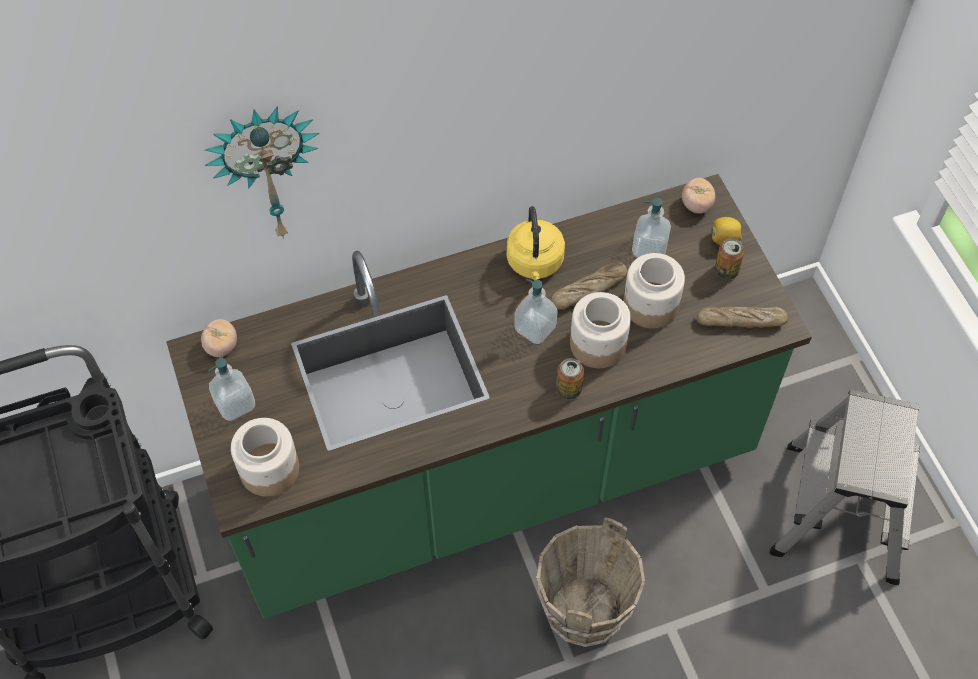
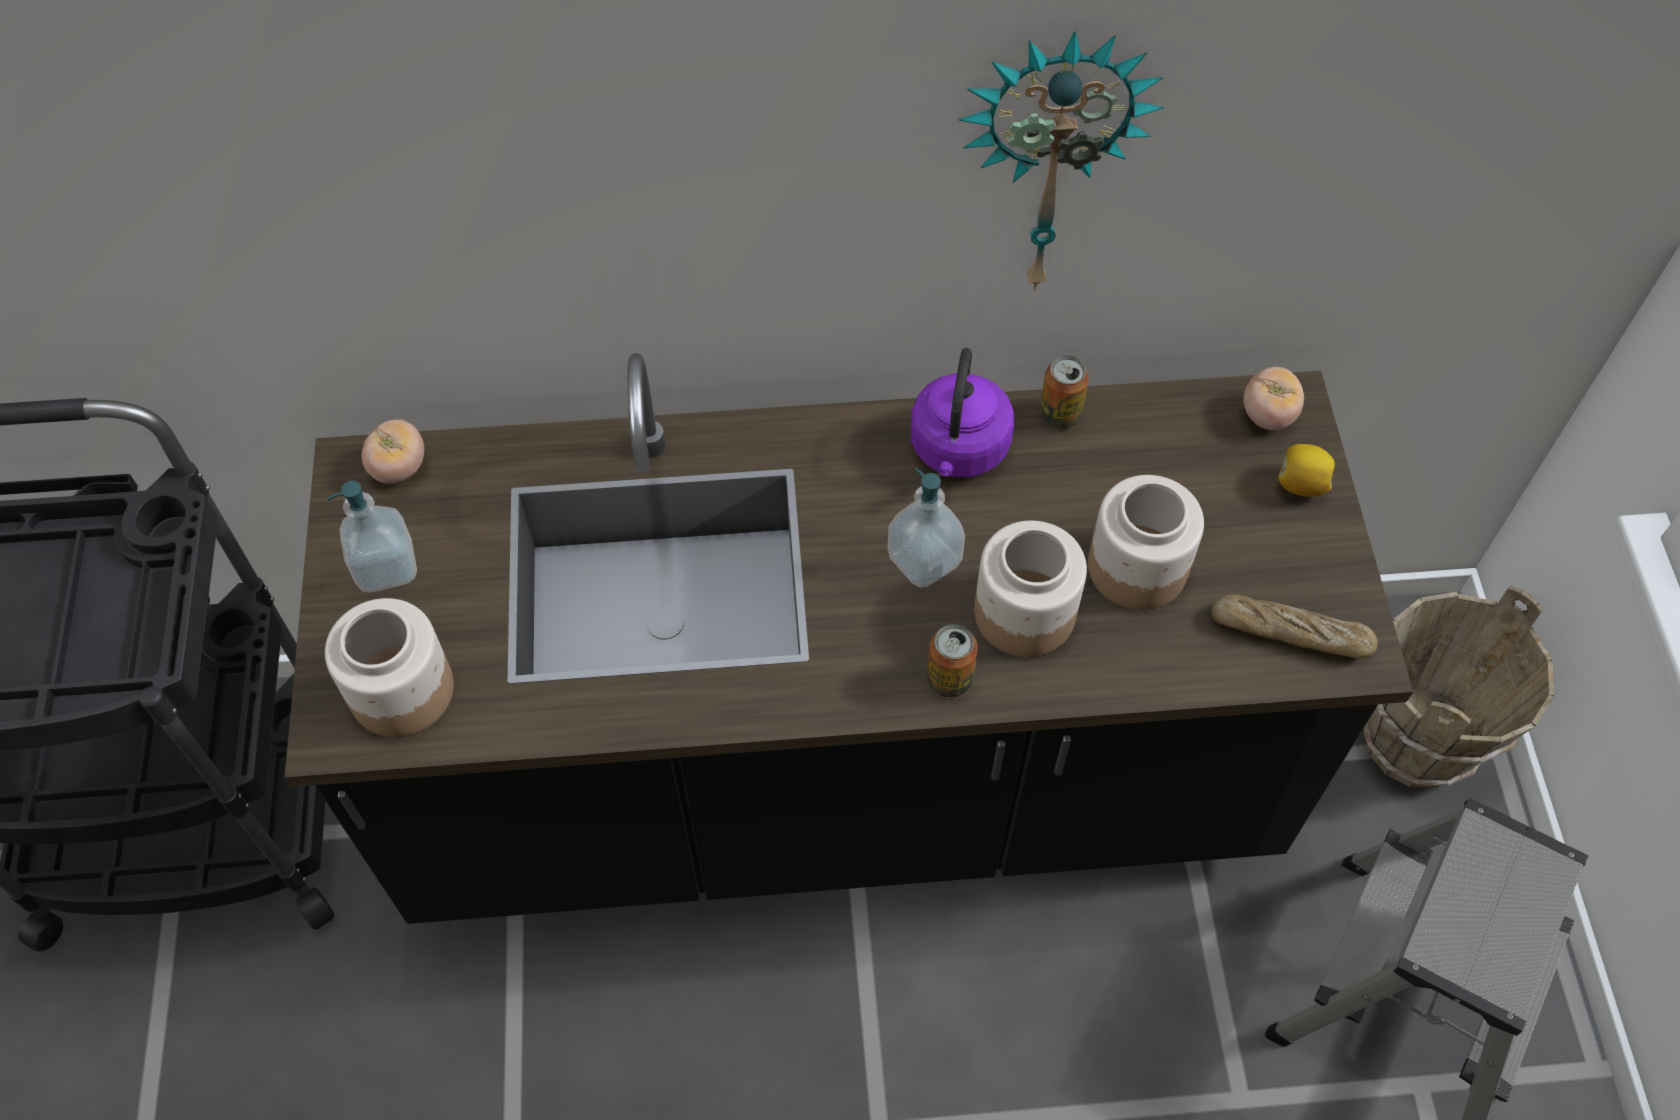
camera: 15 degrees right, 0 degrees up
green counter [166,174,812,619] -> black counter [285,353,1413,924]
wall clock [205,106,319,239] -> wall clock moved to [958,31,1164,291]
yellow kettle [507,206,565,280] -> purple kettle [911,348,1014,477]
brown bucket [537,517,645,647] -> brown bucket moved to [1364,586,1554,788]
bread [551,262,628,310] -> none
soap dispenser [632,198,671,258] -> none
can [715,238,744,280] -> can moved to [1040,356,1089,429]

